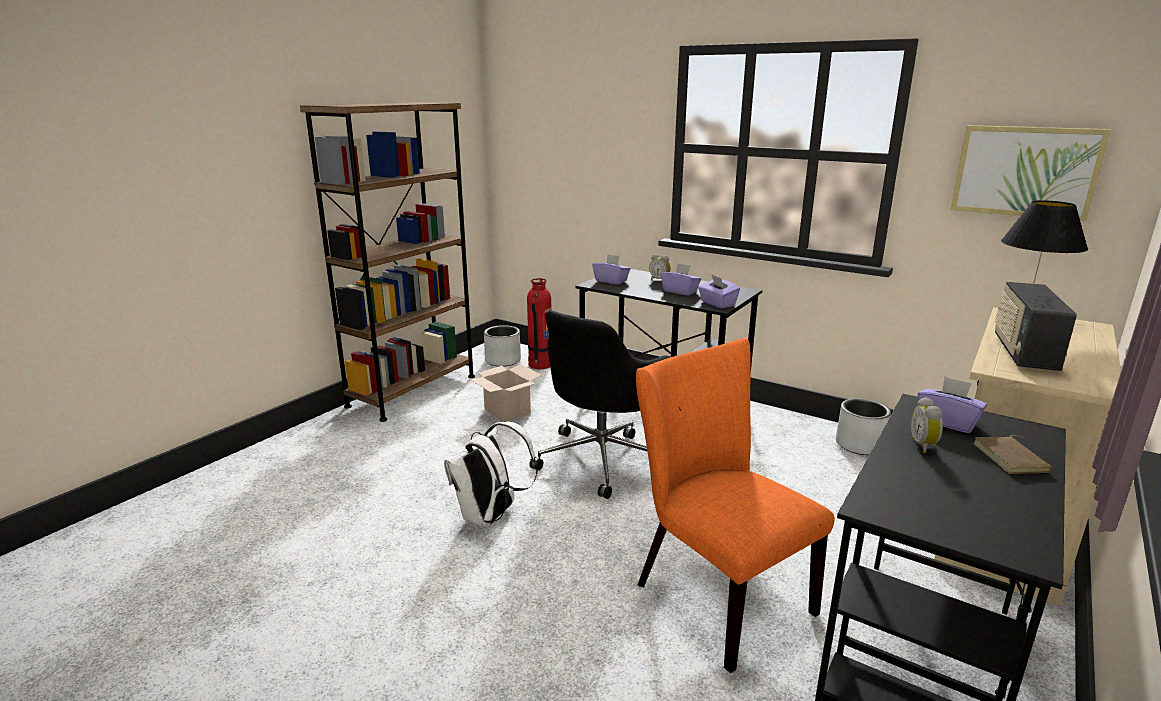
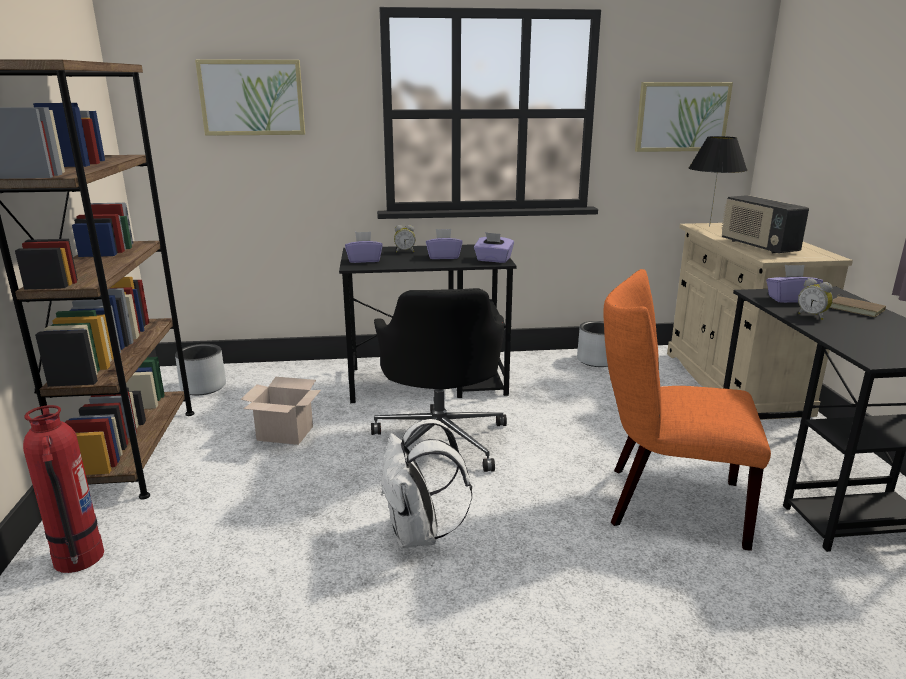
camera: 40 degrees left, 0 degrees up
fire extinguisher [527,278,551,369] -> fire extinguisher moved to [23,405,104,573]
none -> picture [195,59,305,136]

